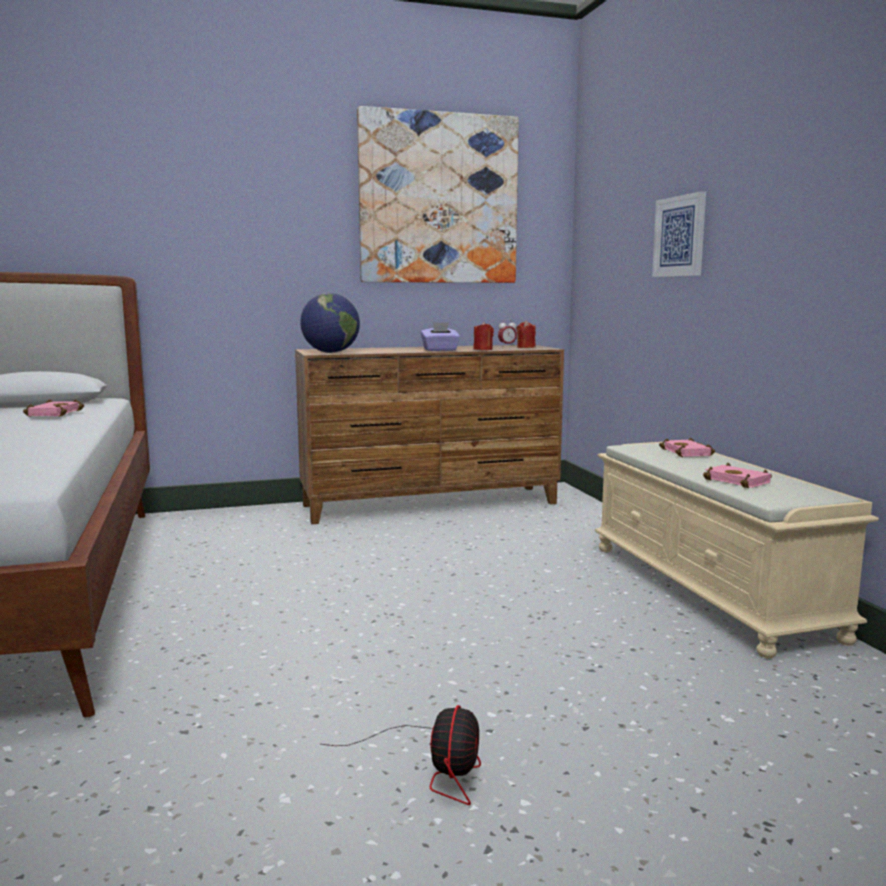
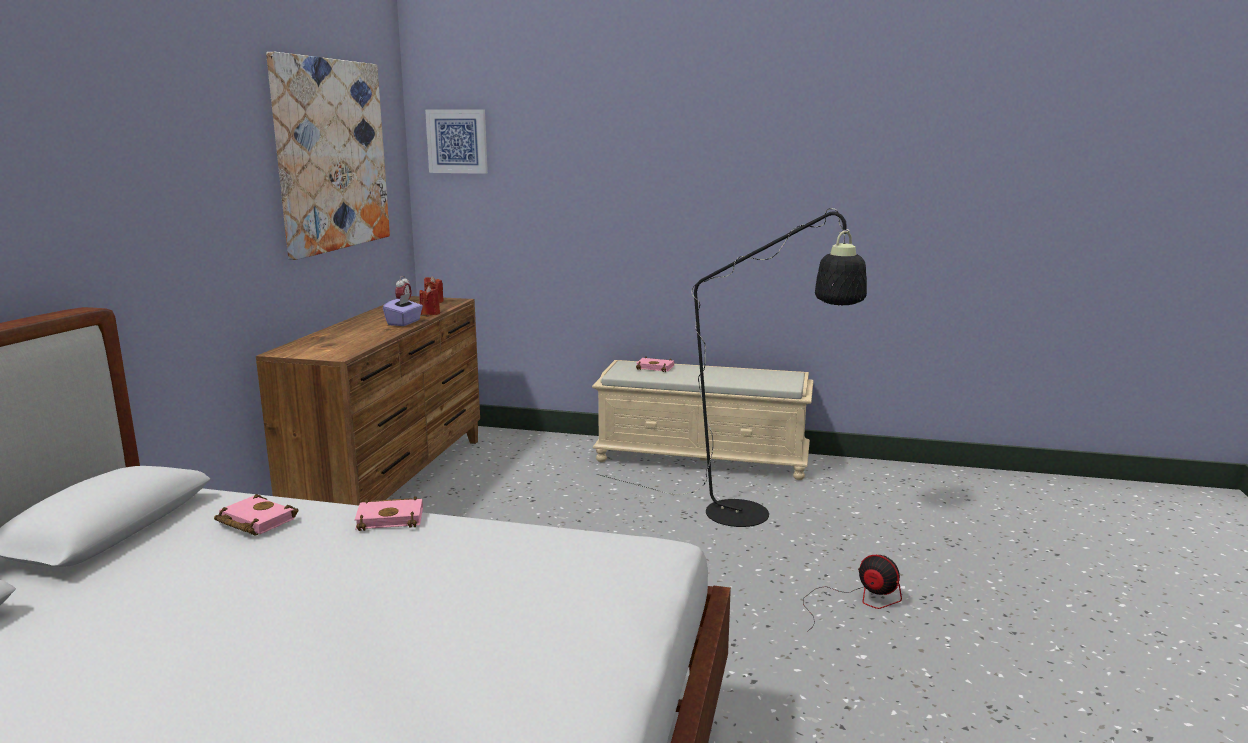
camera: 60 degrees left, 5 degrees up
globe [300,293,360,353] -> none
picture [652,191,706,277] -> picture moved to [425,109,488,174]
pink book [703,463,772,488] -> pink book moved to [355,496,423,531]
none -> black floor lamp [596,208,867,527]

